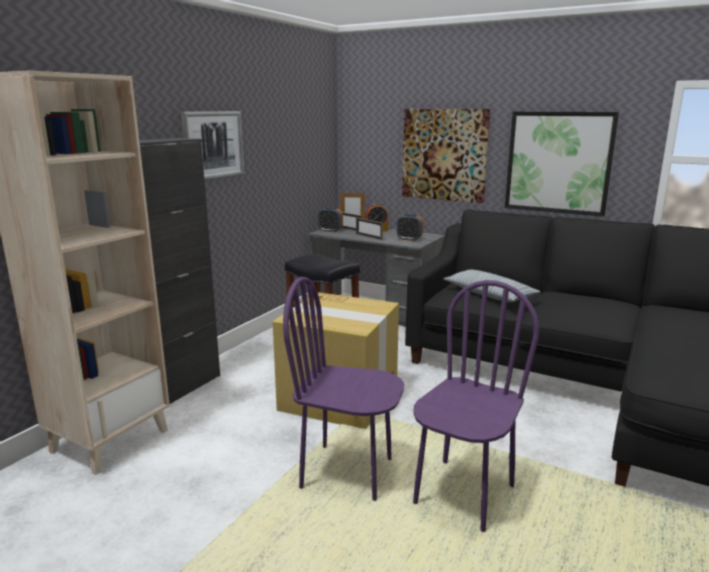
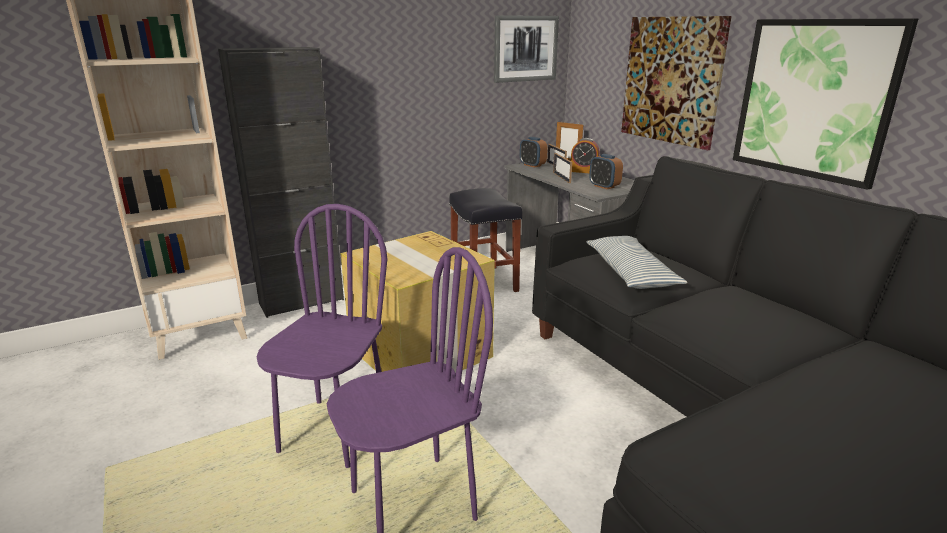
camera: 30 degrees right, 5 degrees up
picture [181,111,245,181] -> picture moved to [494,15,559,83]
purple chair [283,277,404,501] -> purple chair turned 60 degrees clockwise [257,204,387,468]

